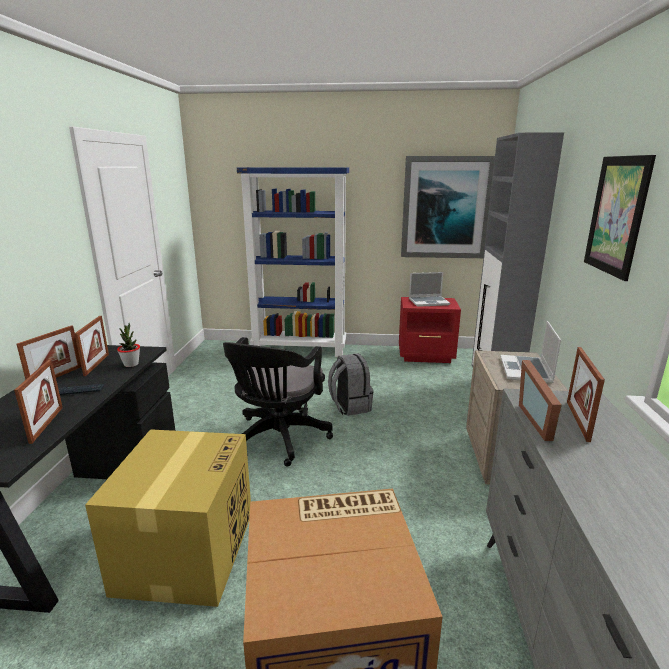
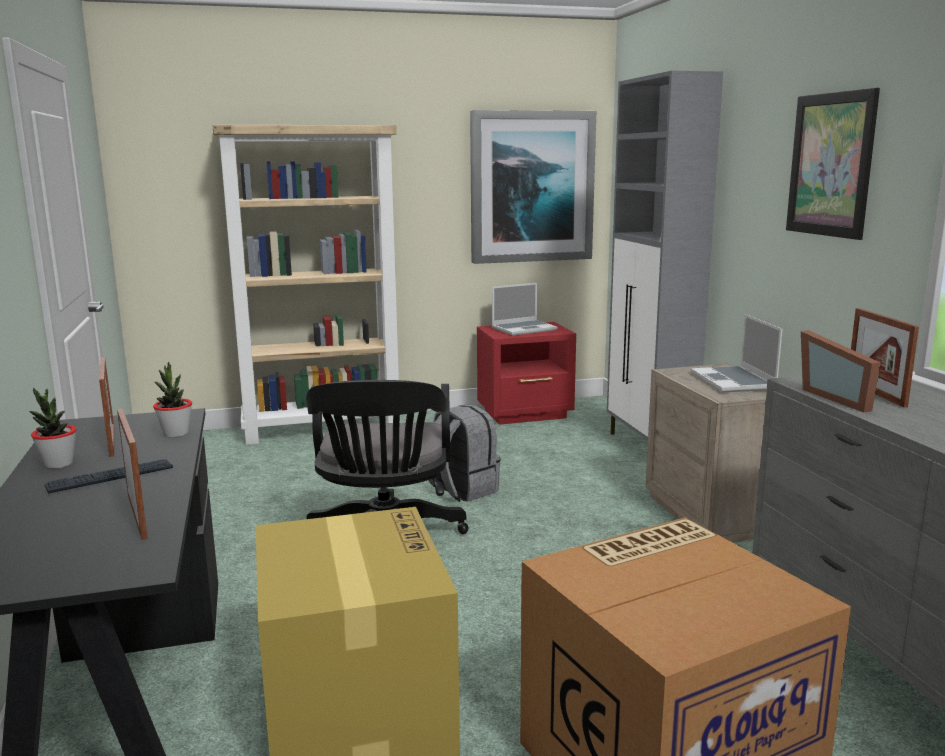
camera: 20 degrees left, 5 degrees down
picture frame [16,325,81,380] -> potted plant [29,387,76,469]
blue bookcase [237,167,349,357] -> beige bookcase [212,125,403,445]

